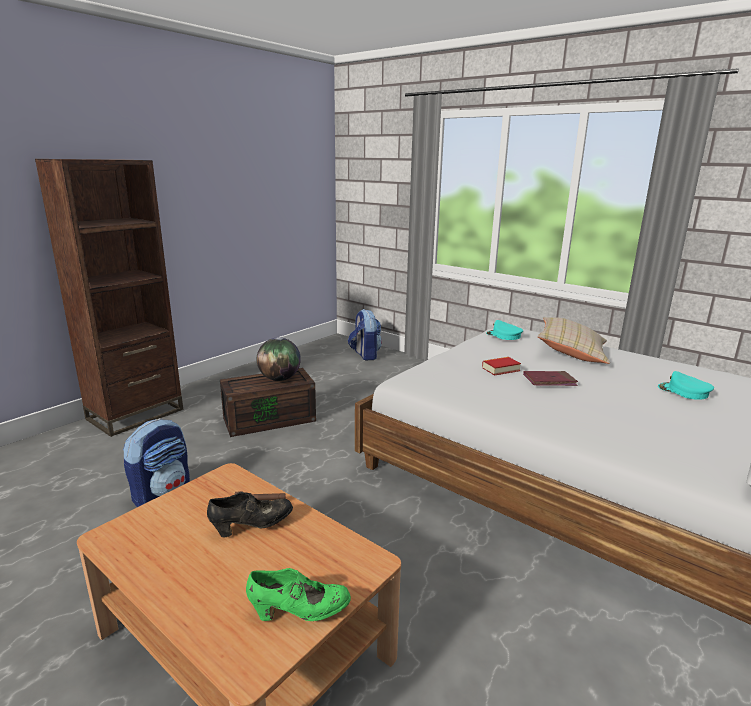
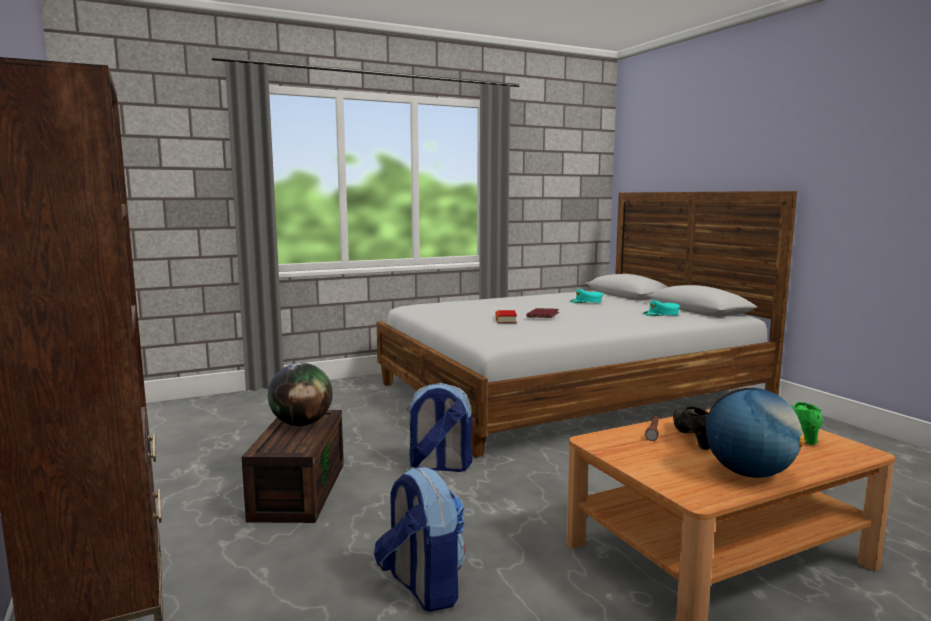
camera: 65 degrees left, 10 degrees down
backpack [348,309,382,360] -> backpack moved to [407,383,472,472]
turquoise cap [486,320,523,340] -> turquoise cap moved to [643,300,680,316]
beige pillow [537,317,610,364] -> none
none -> globe [706,388,804,478]

